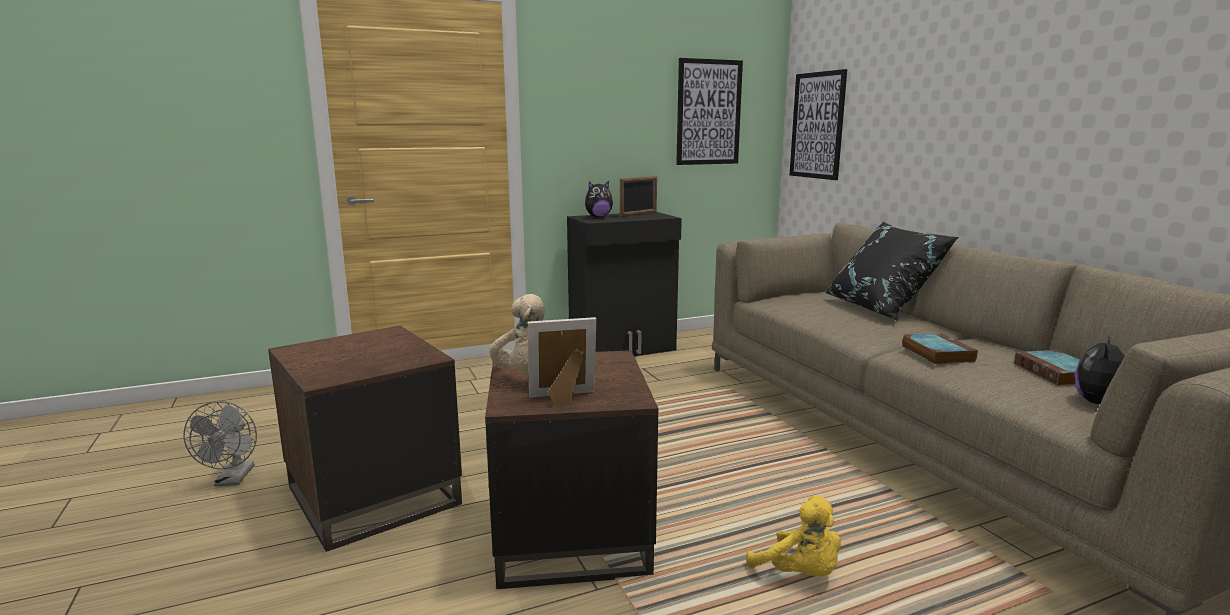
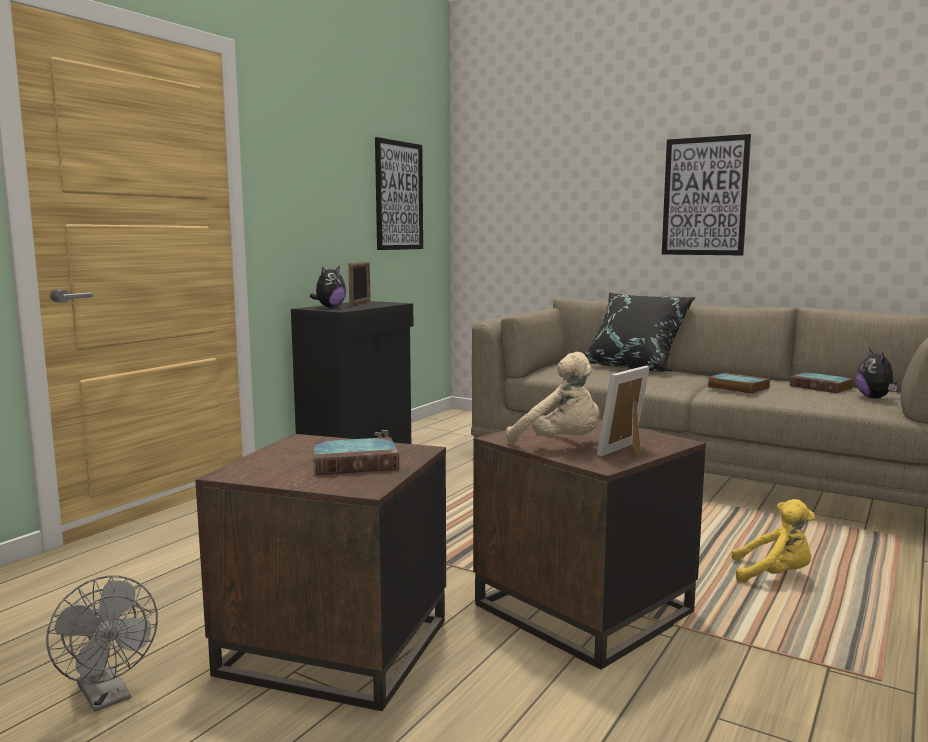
camera: 35 degrees left, 5 degrees down
picture [790,69,847,180] -> picture moved to [662,134,751,256]
none -> book [313,437,399,475]

